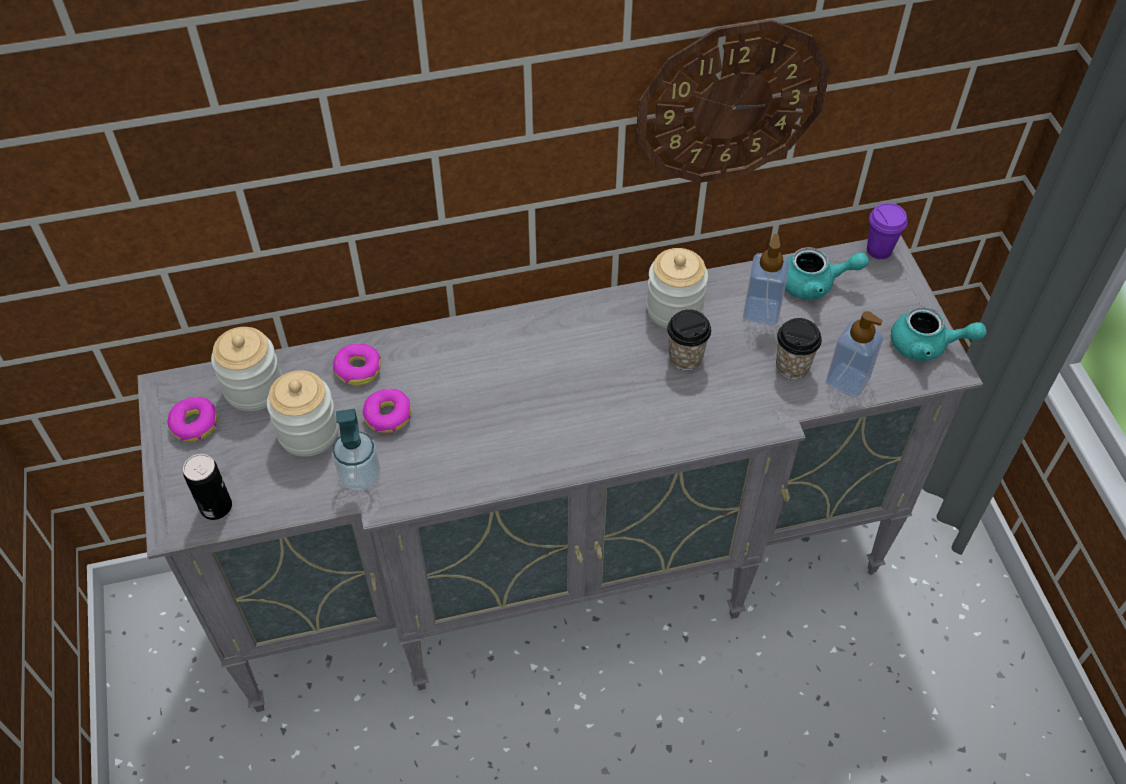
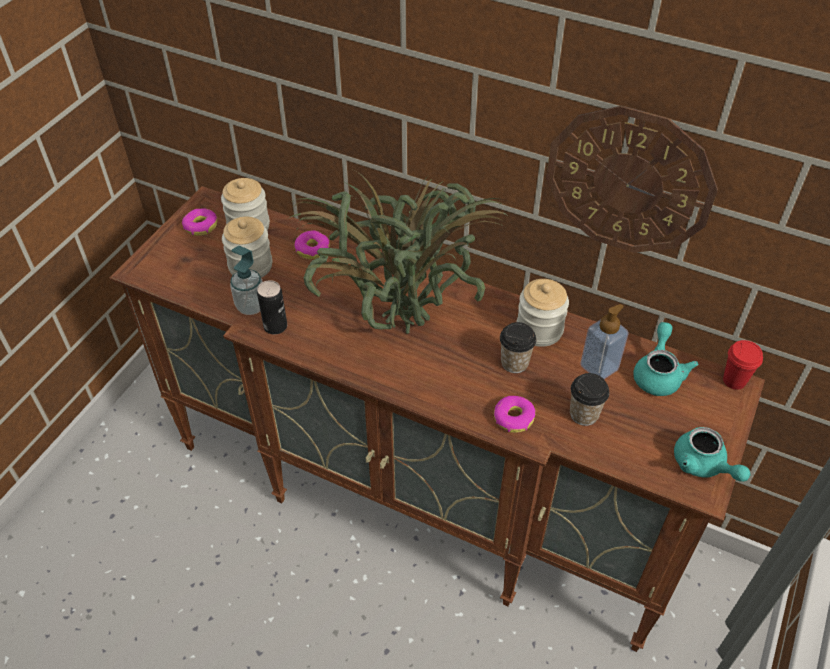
camera: 40 degrees right, 5 degrees down
grey cabinet [137,236,983,712] -> brown cabinet [109,186,765,652]
can [183,454,232,520] -> can moved to [257,280,287,335]
donut [363,389,411,433] -> donut moved to [494,396,535,433]
turquoise teapot [785,247,869,300] -> turquoise teapot turned 120 degrees counterclockwise [633,322,698,396]
soap dispenser [826,311,884,398] -> none
purple cup [867,203,907,259] -> red cup [723,340,763,390]
none -> potted plant [289,172,510,334]

